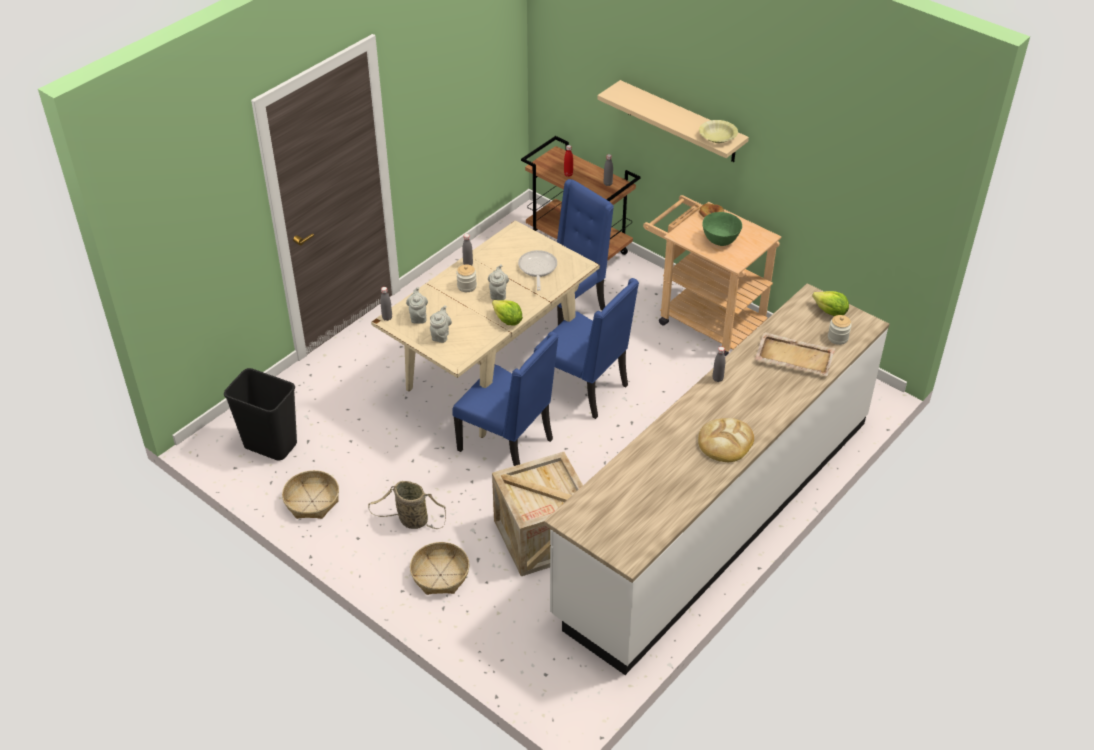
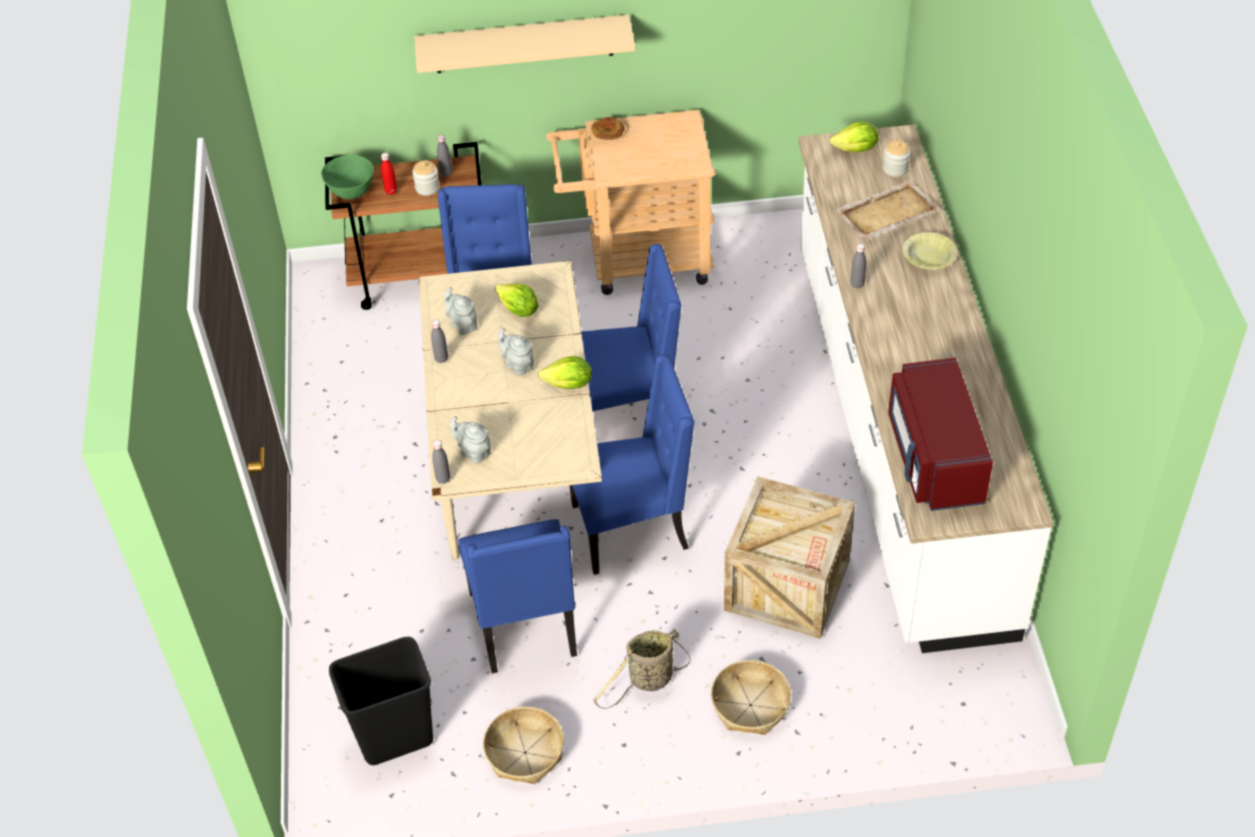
camera: 45 degrees left, 5 degrees up
grey teapot [430,305,452,343] -> grey teapot moved to [444,287,477,335]
jar [456,265,477,292] -> jar moved to [412,160,440,196]
frying pan [518,250,557,291] -> lettuce [495,284,538,317]
bread [698,418,754,462] -> none
yellow bowl [699,120,738,143] -> yellow bowl moved to [903,232,957,269]
green bowl [702,212,742,246] -> green bowl moved to [322,155,374,200]
none -> blue chair [458,519,577,673]
none -> red microwave [888,358,993,511]

